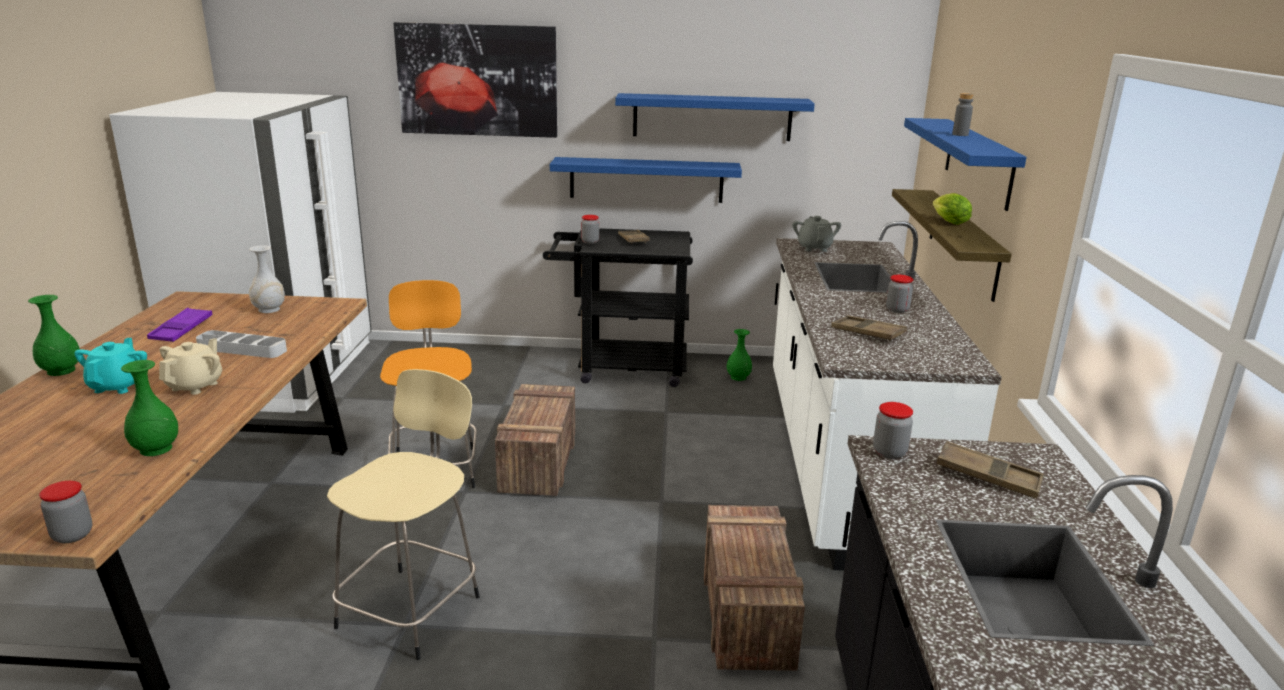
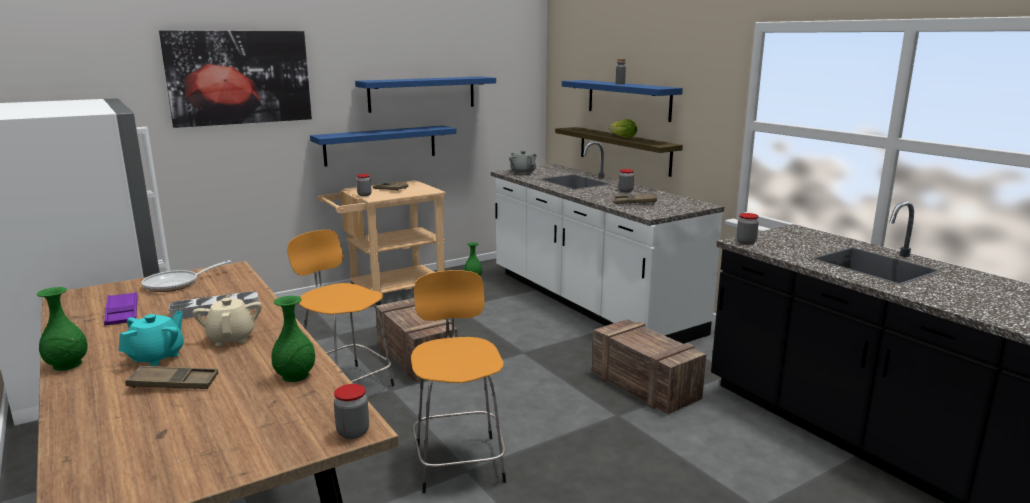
camera: 35 degrees left, 5 degrees down
turquoise teapot [74,338,147,394] -> turquoise teapot turned 60 degrees clockwise [119,311,184,366]
white vase [249,245,285,313] -> frying pan [142,260,232,292]
beige stool [327,369,480,660] -> orange stool [411,270,506,493]
black cart [543,228,693,387] -> beige cart [317,180,446,306]
brown tray [936,441,1044,499] -> brown tray moved to [125,366,218,389]

